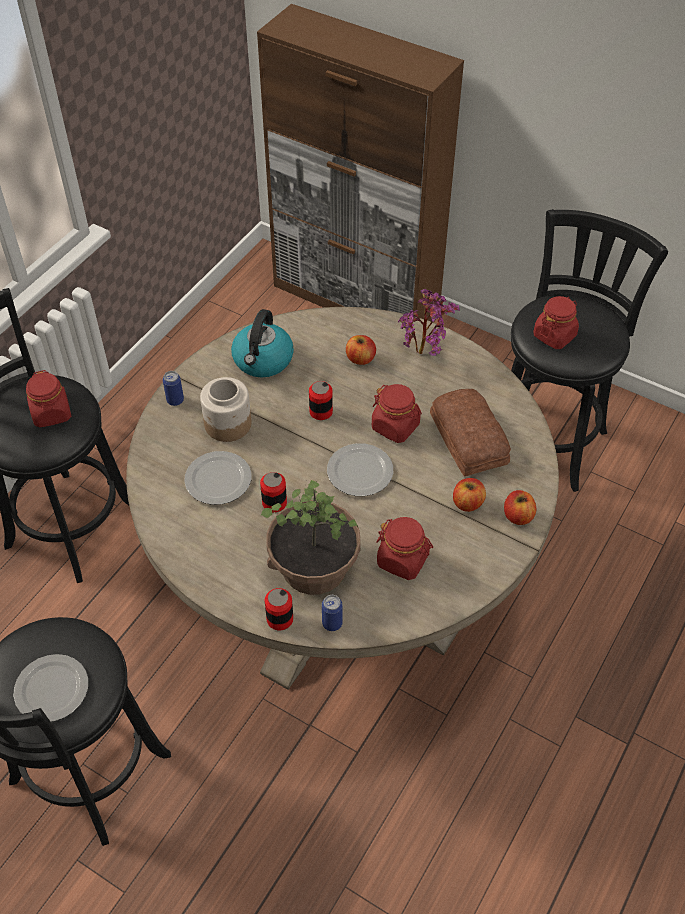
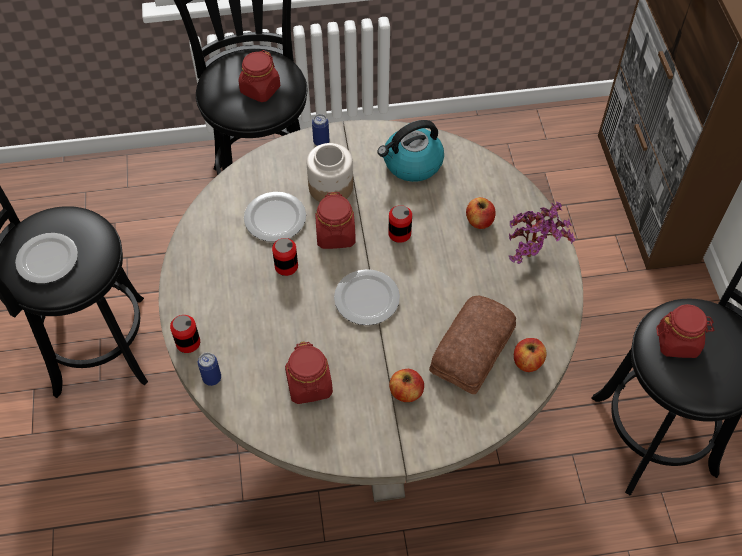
camera: 50 degrees right, 5 degrees up
potted plant [261,480,361,595] -> none
red jar [372,384,422,443] -> red jar moved to [315,192,356,249]
apple [504,490,536,525] -> apple moved to [514,338,547,372]

